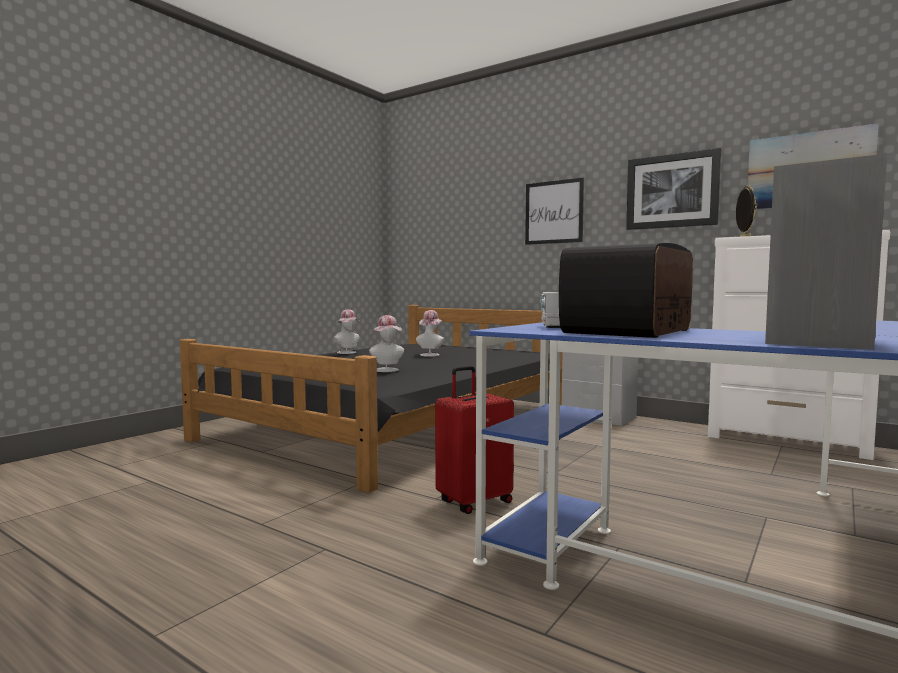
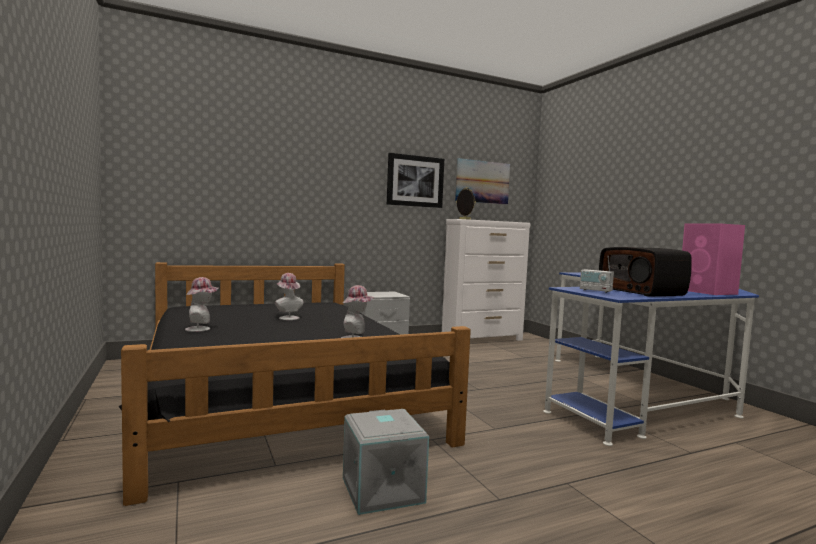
camera: 60 degrees left, 0 degrees up
red suitcase [435,366,514,514] -> none
picture [525,178,584,245] -> none
grey speaker [765,154,887,350] -> pink speaker [682,223,745,295]
none -> grey storage box [343,409,429,515]

